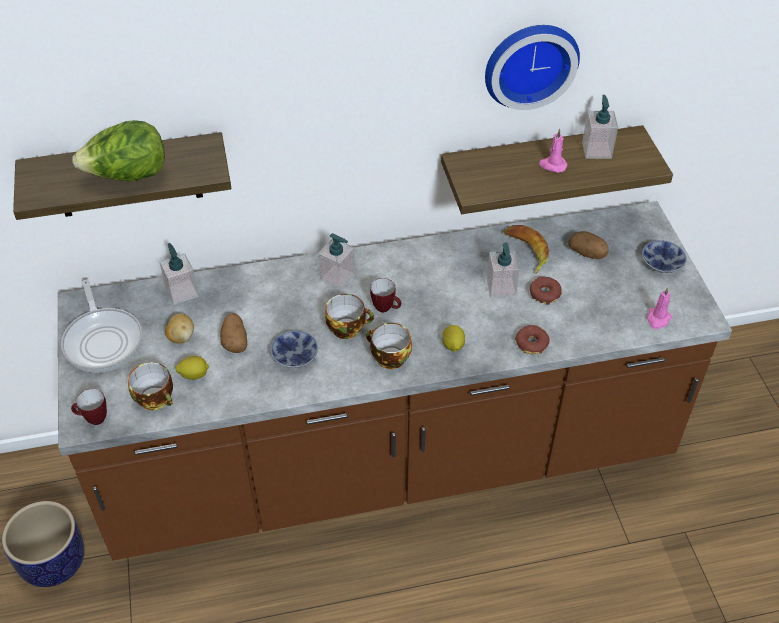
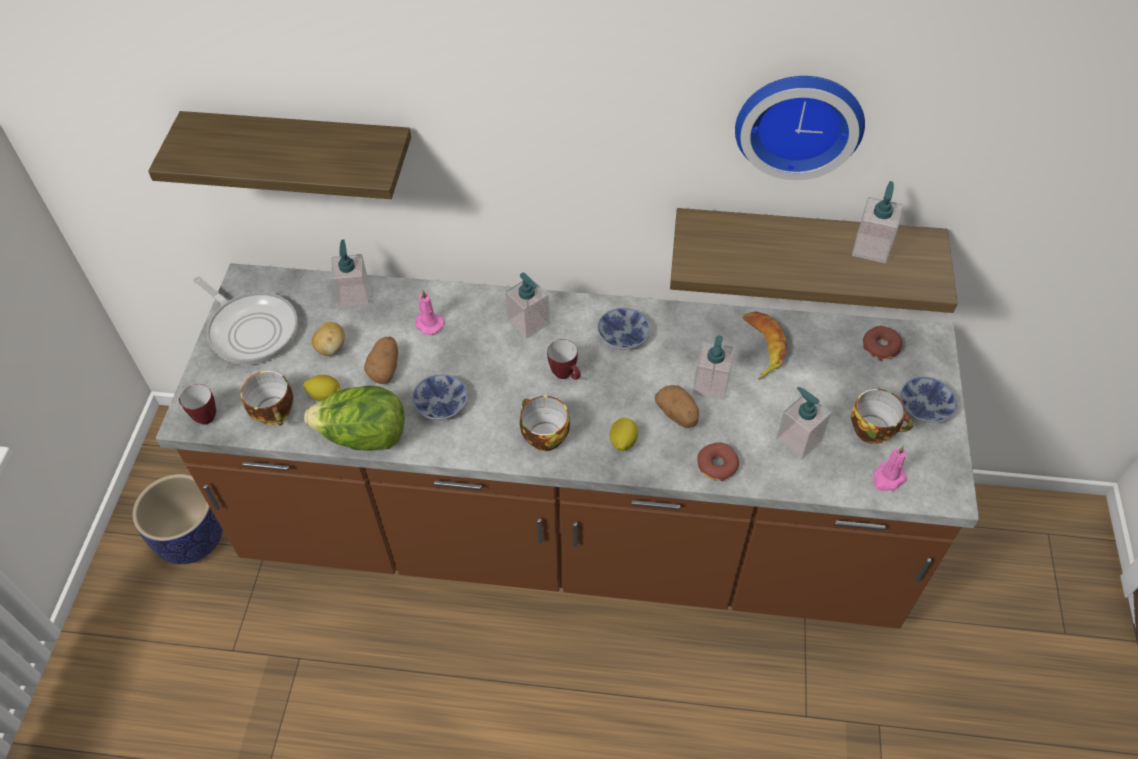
camera: 20 degrees right, 5 degrees up
frying pan [61,280,142,373] -> frying pan turned 45 degrees counterclockwise [193,276,297,365]
lettuce [72,120,165,182] -> lettuce moved to [304,385,404,451]
cup [325,294,374,339] -> cup moved to [851,389,913,444]
donut [530,277,562,305] -> donut moved to [863,326,902,361]
pink candle [539,129,568,173] -> pink candle moved to [415,290,444,335]
potato [568,231,609,259] -> potato moved to [655,385,699,428]
none -> bowl [597,308,650,349]
none -> soap dispenser [776,387,831,459]

